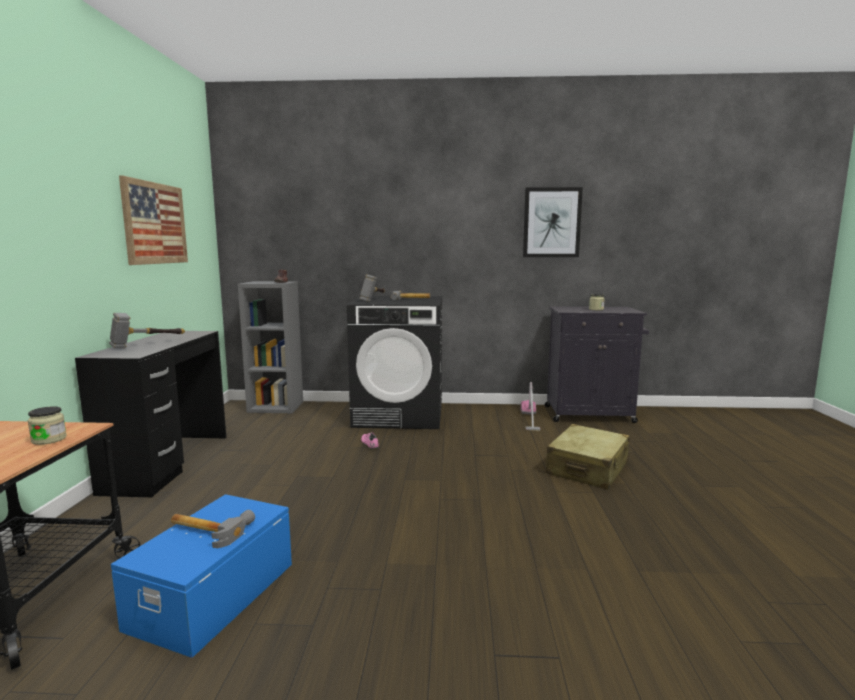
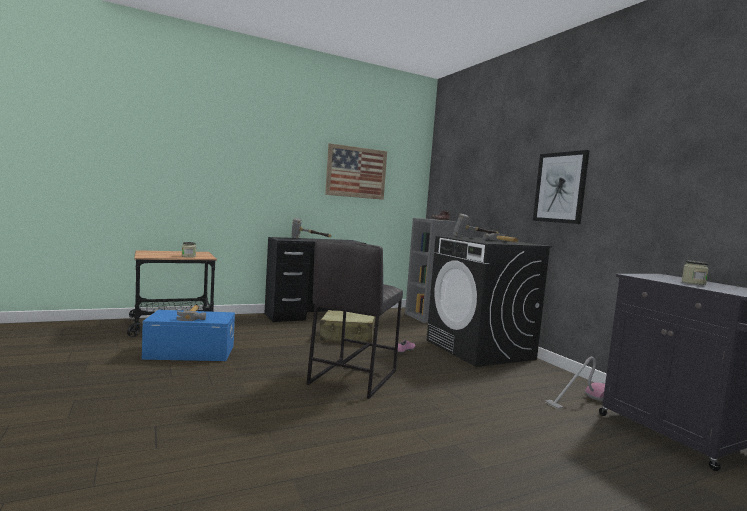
camera: 60 degrees right, 5 degrees down
picture [523,187,583,257] -> picture moved to [533,150,590,224]
beige suitcase [546,424,630,490] -> beige suitcase moved to [320,310,378,343]
none -> grey stool [306,240,403,399]

